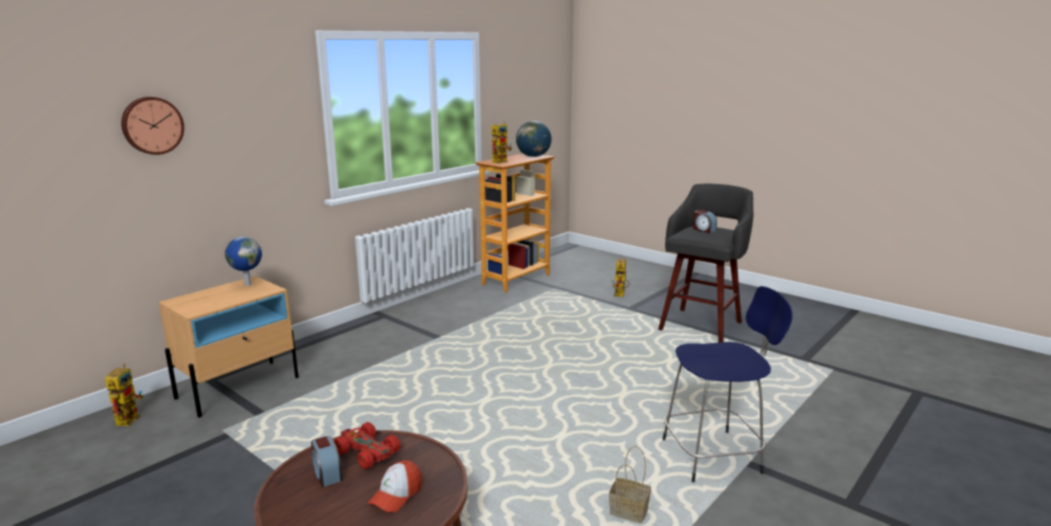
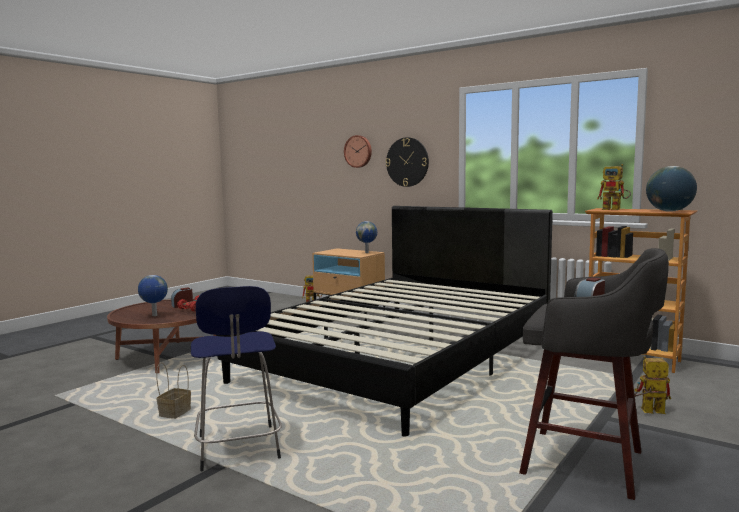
camera: 85 degrees right, 10 degrees down
cap [367,460,422,513] -> globe [138,275,168,316]
none -> black bed [216,206,553,437]
none -> wall clock [386,137,429,187]

